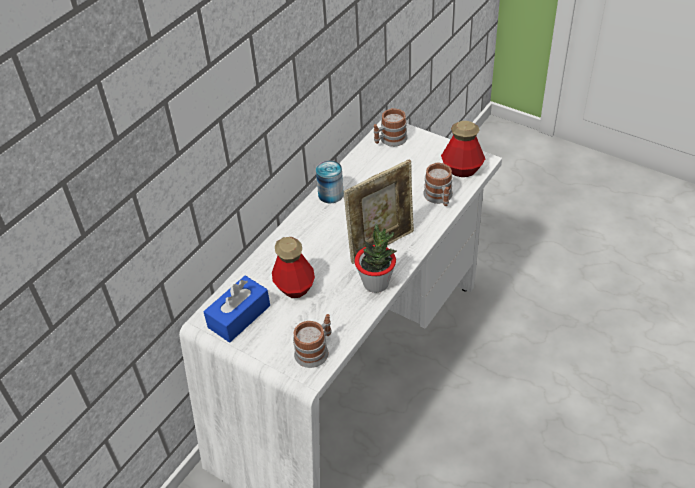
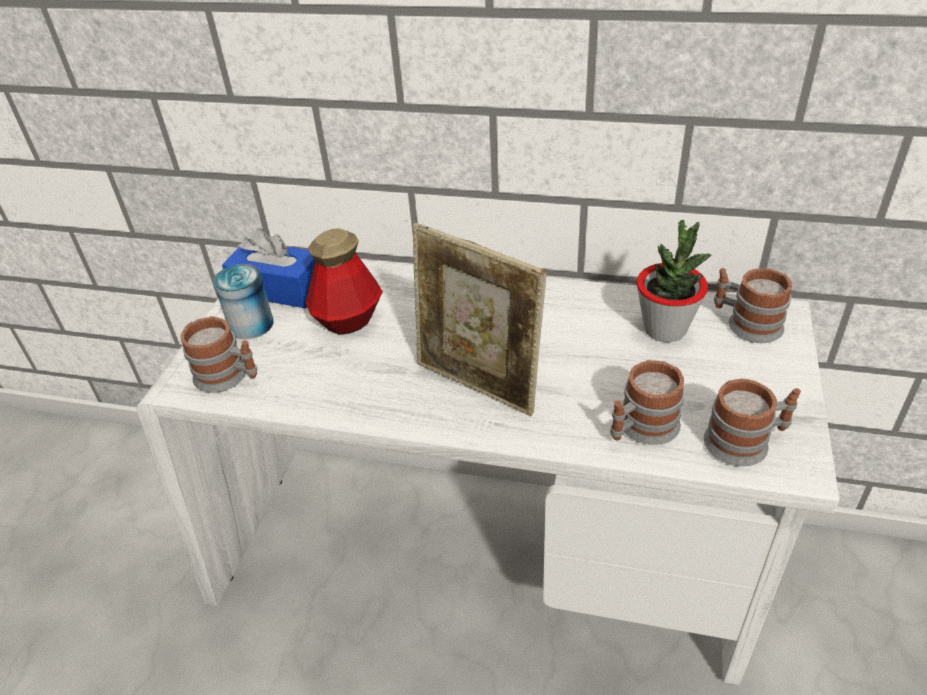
camera: 70 degrees right, 5 degrees down
can [316,160,344,204] -> can moved to [213,264,273,339]
potted plant [355,224,396,293] -> potted plant moved to [636,220,712,342]
bottle [441,121,485,177] -> mug [704,379,801,467]

